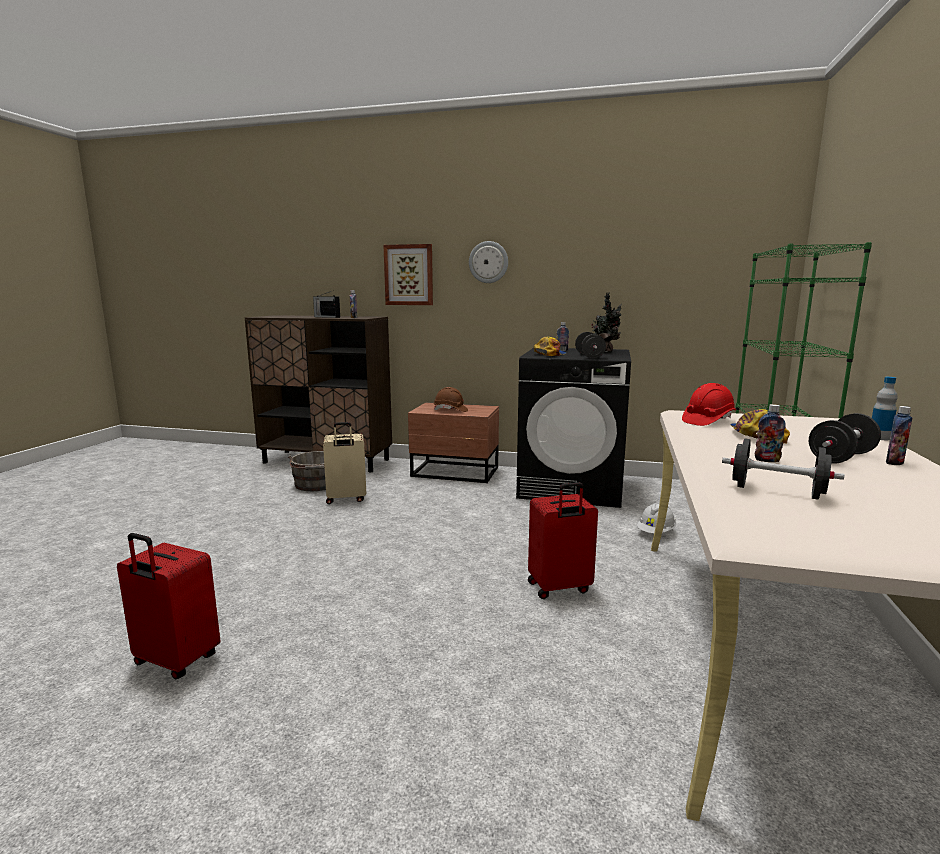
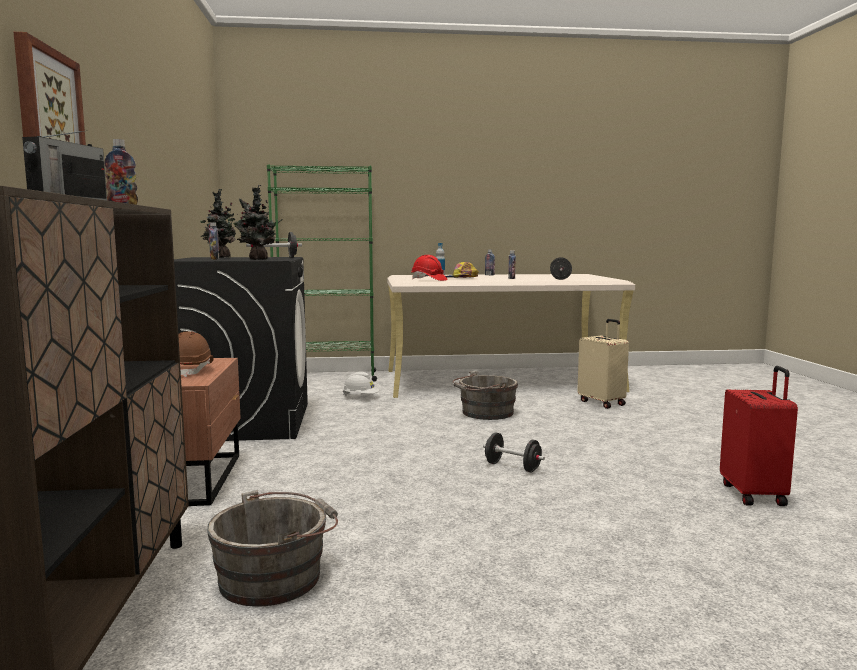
camera: 110 degrees left, 5 degrees down
beige suitcase [323,422,366,504] -> beige suitcase moved to [577,319,629,409]
wall clock [469,241,508,283] -> none
red suitcase [528,482,598,599] -> grey bucket [453,371,518,420]
cap [534,337,567,356] -> potted plant [228,185,282,260]
black dumbbell [809,413,881,464] -> black dumbbell moved to [483,433,545,472]

